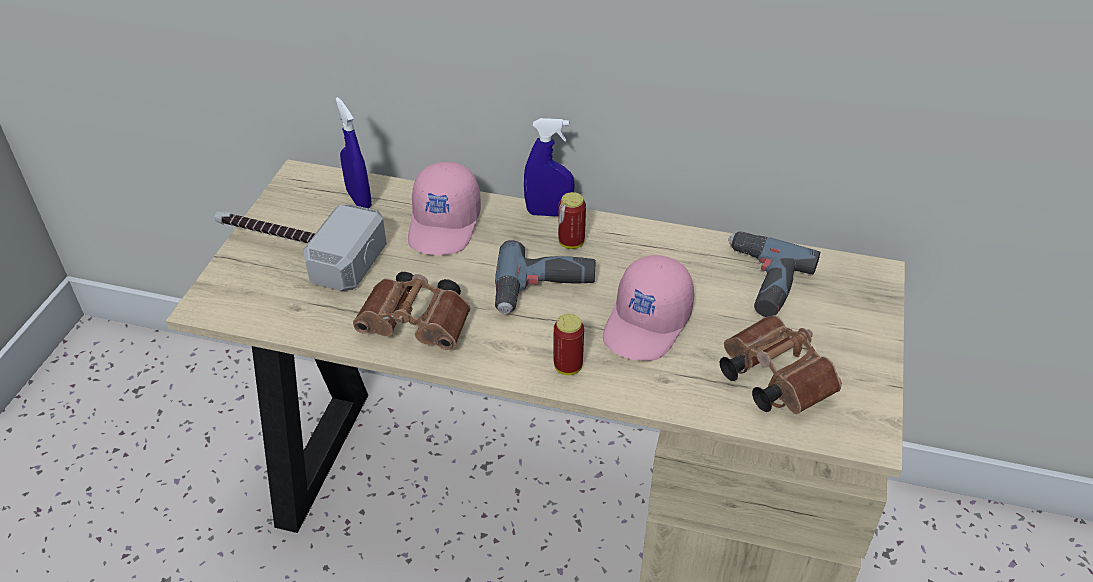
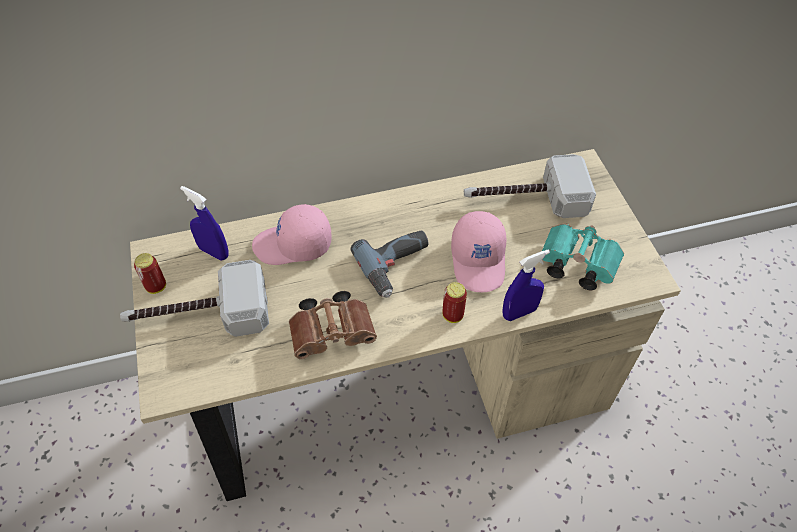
camera: 30 degrees left, 10 degrees up
pink cap [408,162,481,255] -> pink cap turned 105 degrees clockwise [252,204,331,265]
blue spray bottle [524,118,575,217] -> blue spray bottle moved to [502,250,550,321]
can [558,192,586,249] -> can moved to [134,253,166,294]
brown binoculars [720,315,842,414] -> turquoise binoculars [542,224,624,290]
power drill [728,231,820,317] -> hammer [464,154,596,218]

